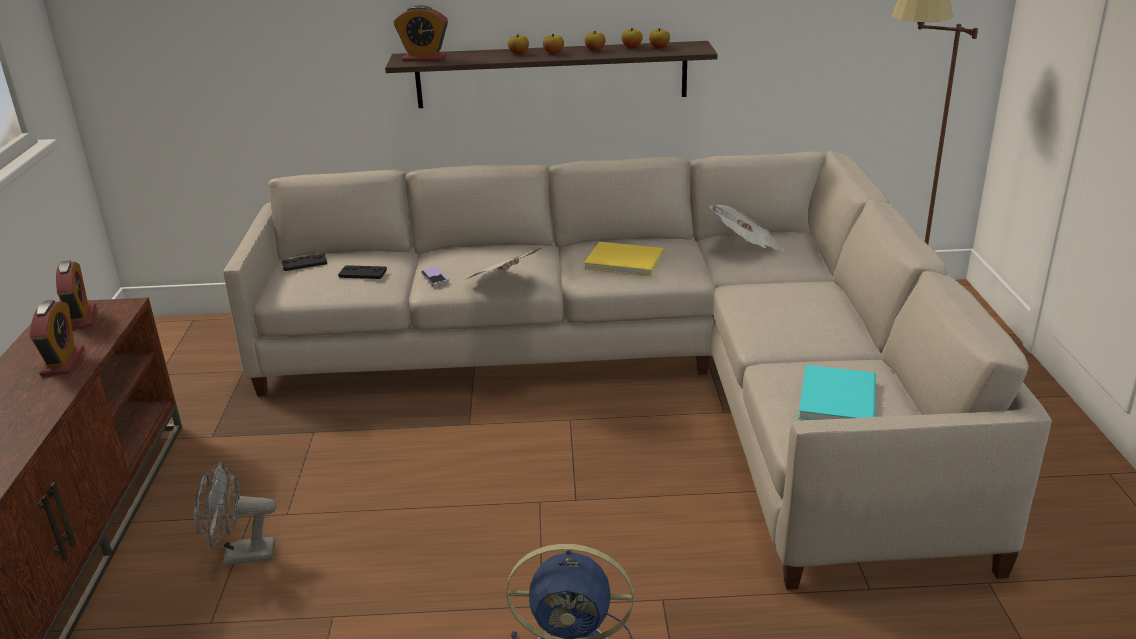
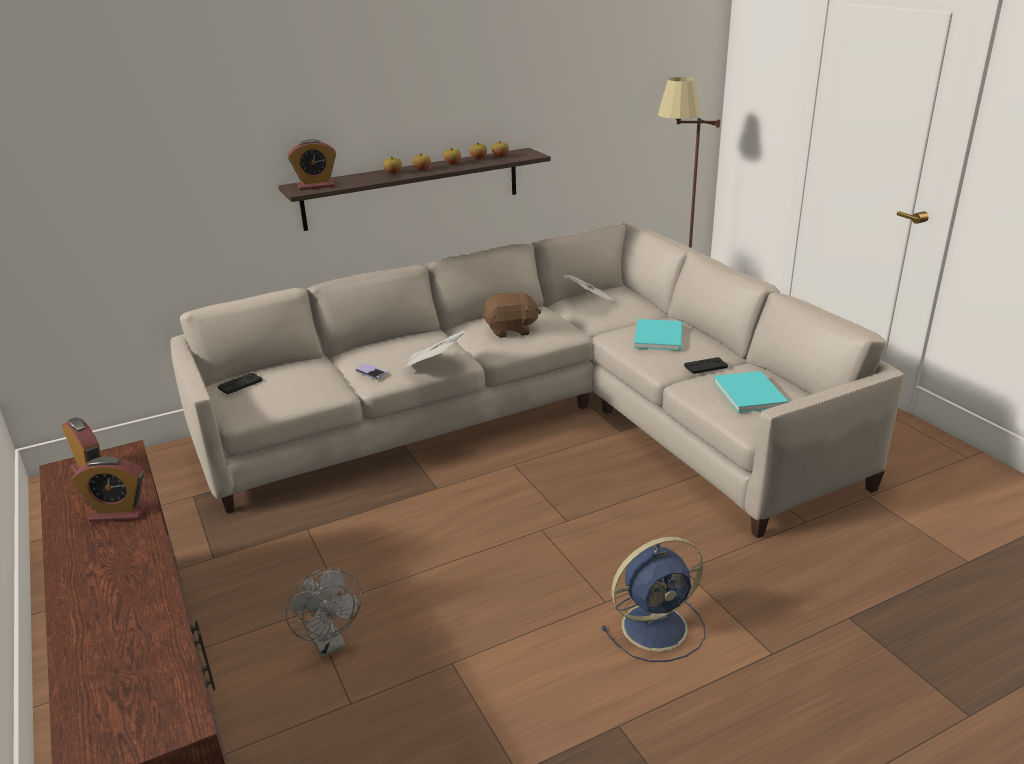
camera: 25 degrees left, 0 degrees up
alarm clock [30,300,85,376] -> alarm clock turned 120 degrees clockwise [71,456,148,522]
grey fan [194,462,276,566] -> grey fan turned 90 degrees counterclockwise [286,568,362,657]
black game controller [338,265,387,279] -> black game controller moved to [684,357,728,374]
yellow book [584,242,664,276] -> brown plush toy [483,291,541,338]
none -> turquoise book [634,319,683,351]

